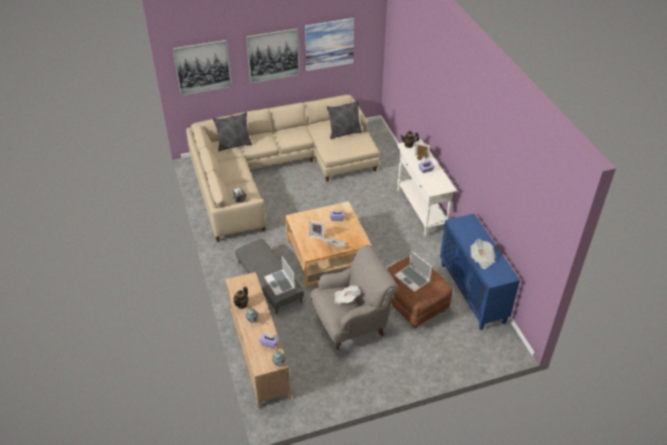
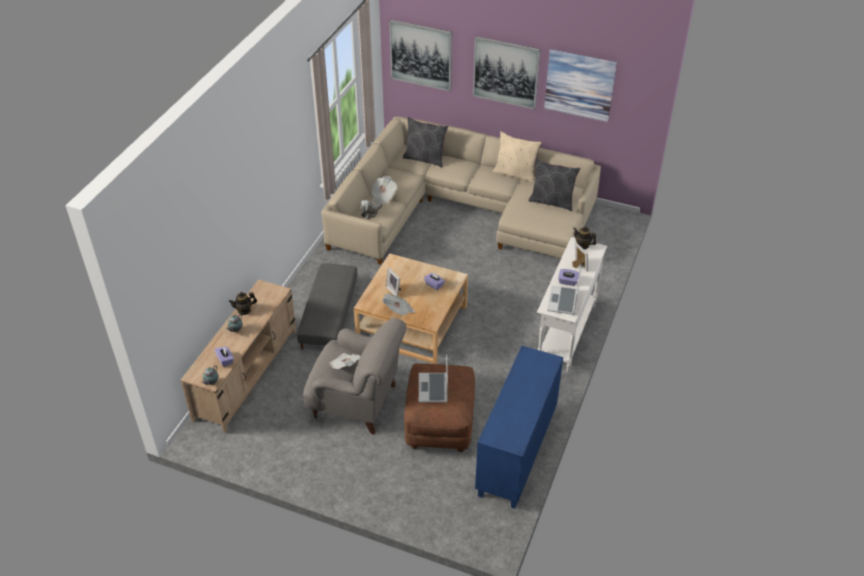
camera: 40 degrees right, 0 degrees up
laptop [264,256,295,296] -> laptop moved to [547,269,581,315]
newspaper [471,239,495,269] -> newspaper moved to [371,176,397,204]
none -> beige pillow [493,131,542,184]

